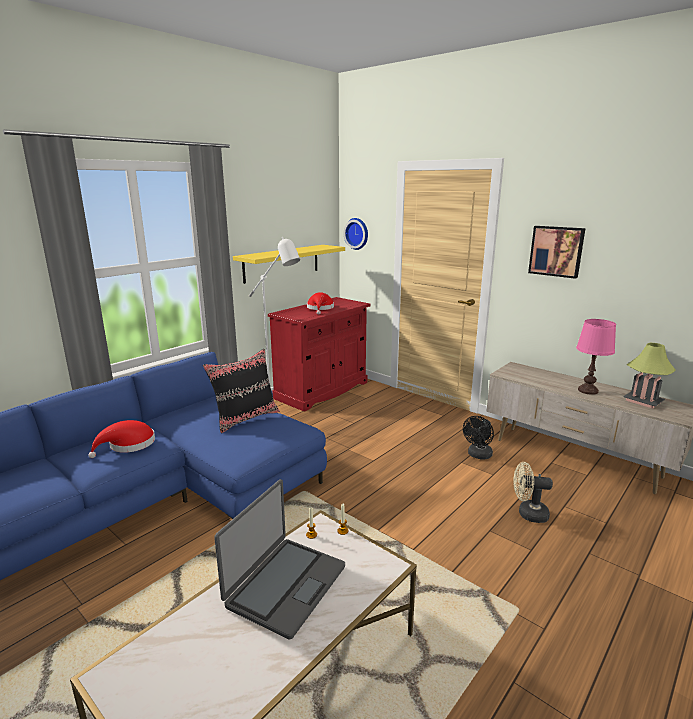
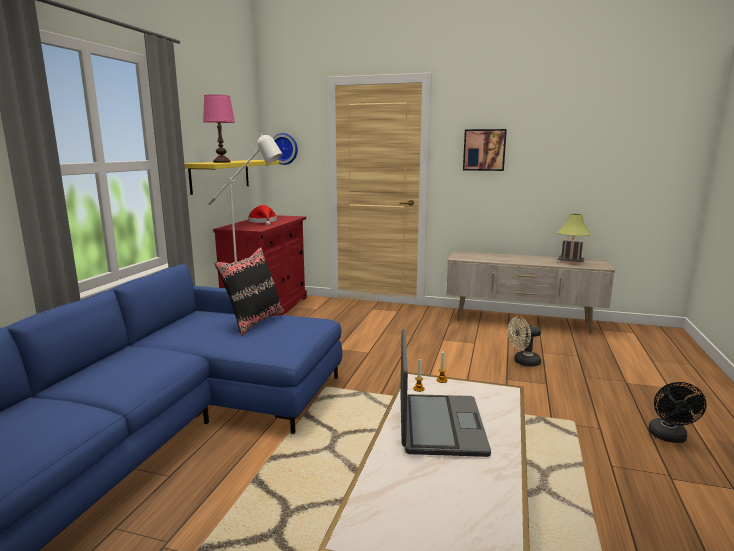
camera: 25 degrees left, 5 degrees down
red hat [89,420,155,458] -> none
black fan [463,416,494,460] -> black fan moved to [648,382,707,443]
pink table lamp [576,319,616,395] -> pink table lamp moved to [203,94,235,163]

